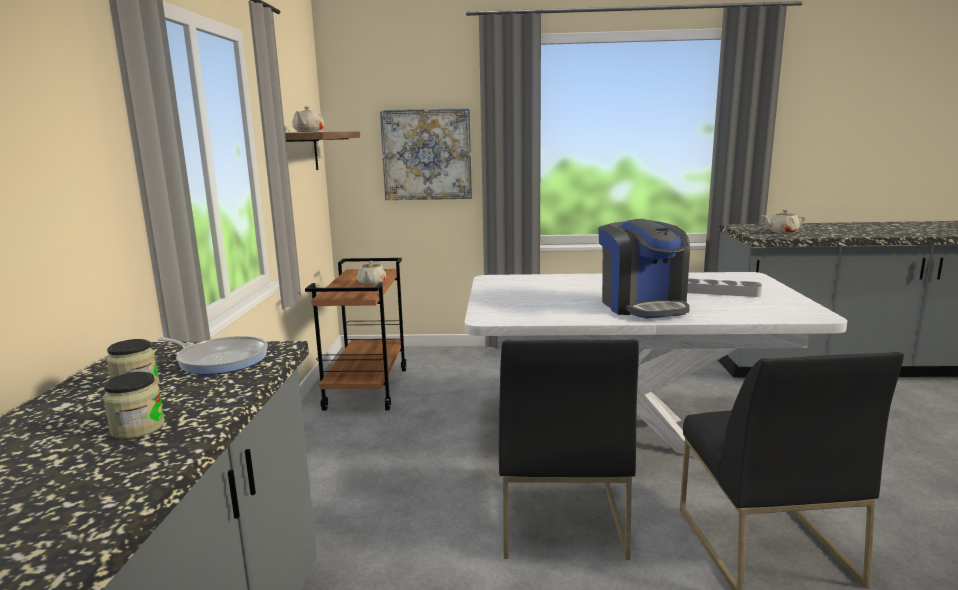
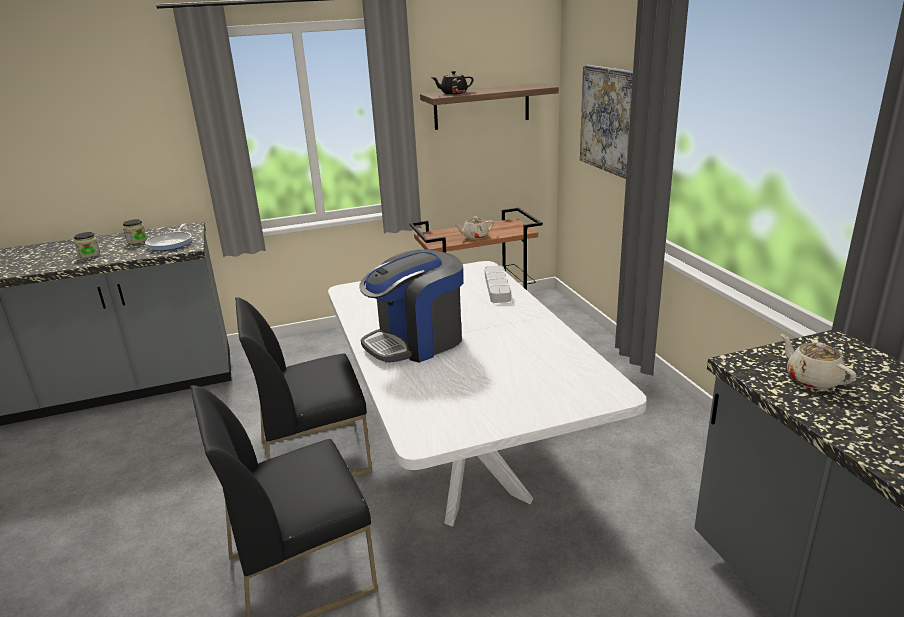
camera: 70 degrees right, 10 degrees up
beige teapot [292,106,324,132] -> black teapot [432,71,474,94]
grey tray [687,278,762,297] -> grey tray moved to [485,265,511,303]

